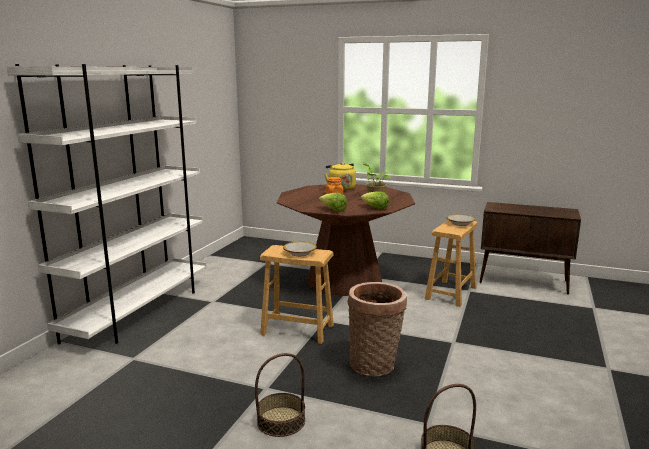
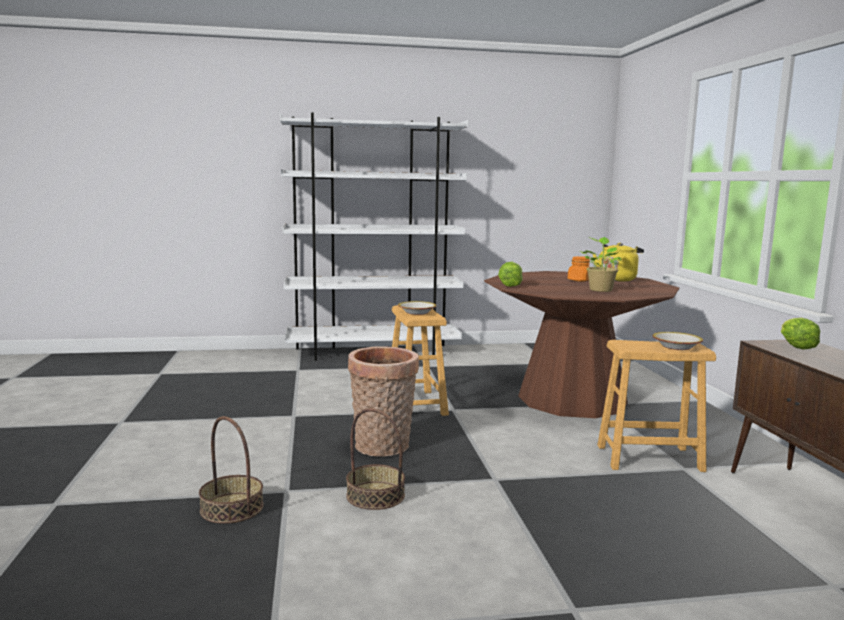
camera: 60 degrees right, 5 degrees down
basket [255,353,305,437] -> basket moved to [346,408,405,510]
lettuce [361,191,389,209] -> lettuce moved to [781,318,820,349]

